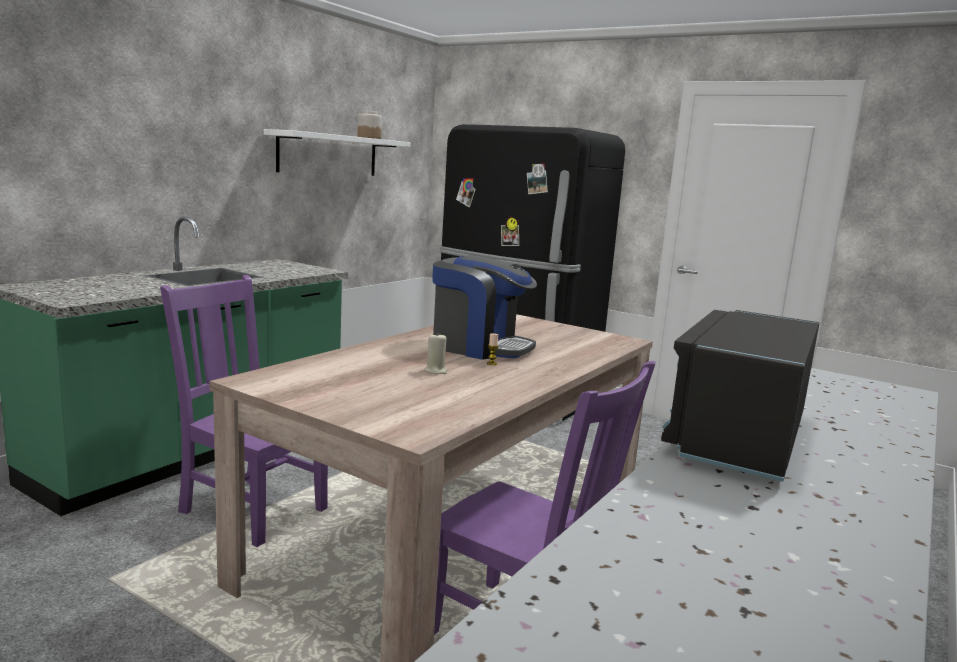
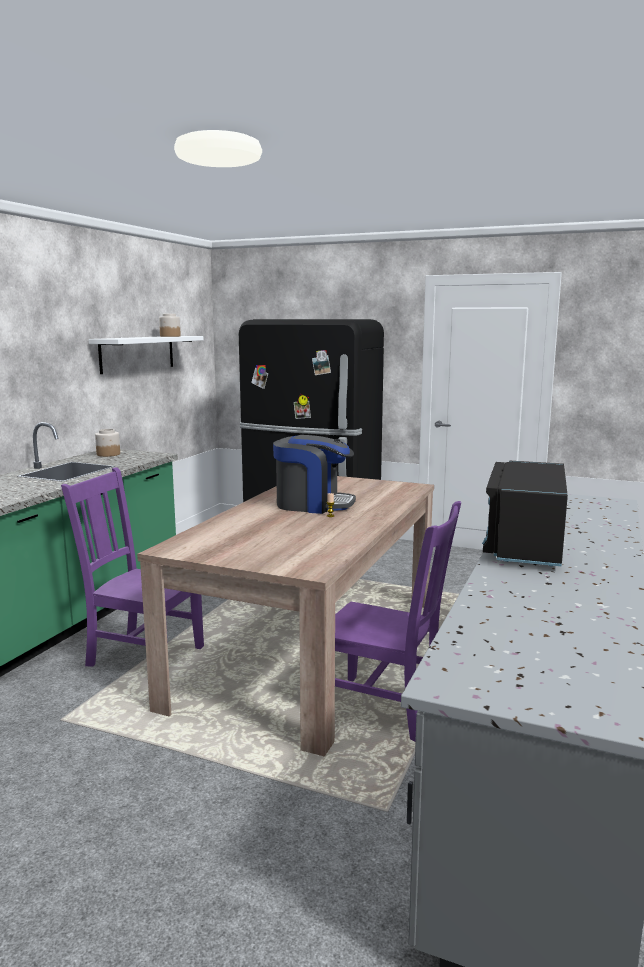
camera: 10 degrees left, 0 degrees up
beige candle [425,333,447,374] -> none
none -> jar [95,429,120,457]

